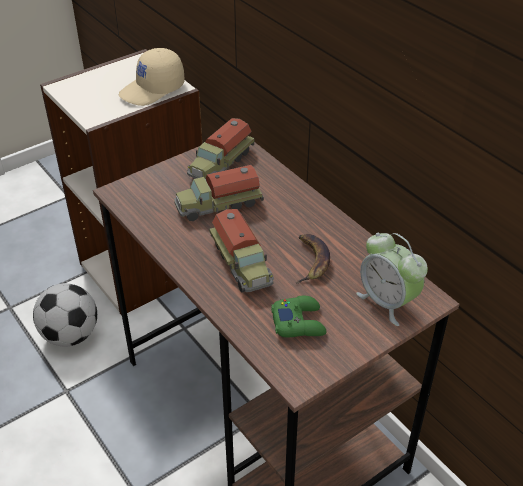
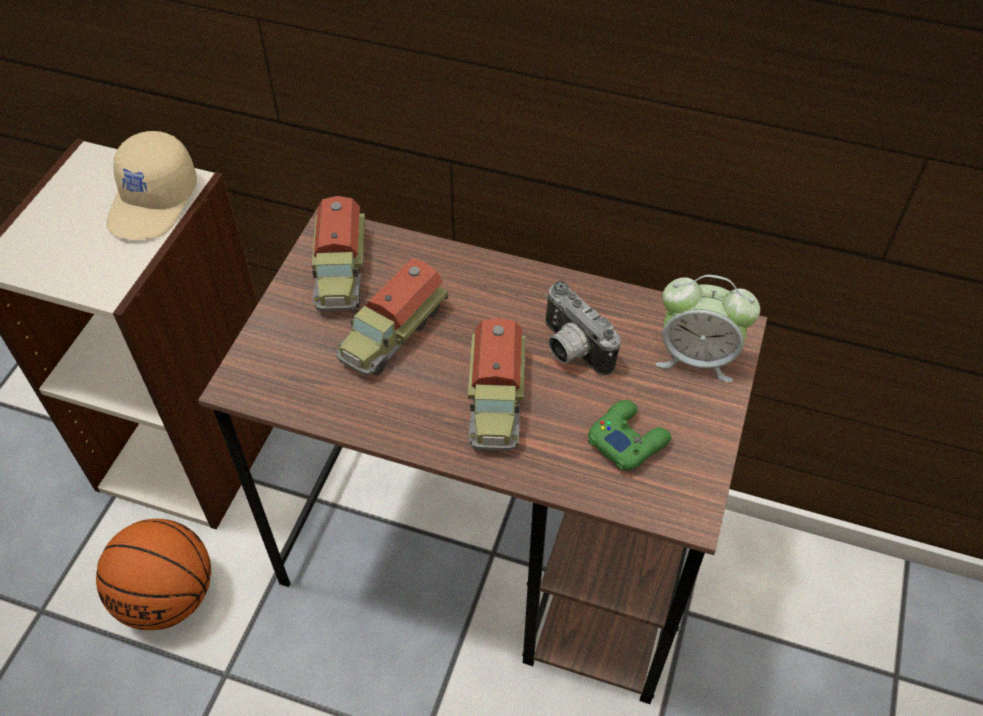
camera: 35 degrees left, 10 degrees up
football [33,283,97,346] -> basketball [96,519,211,630]
toy truck [209,209,274,292] -> toy truck turned 60 degrees clockwise [468,318,525,451]
banana [296,234,330,284] -> camera [545,281,621,376]

